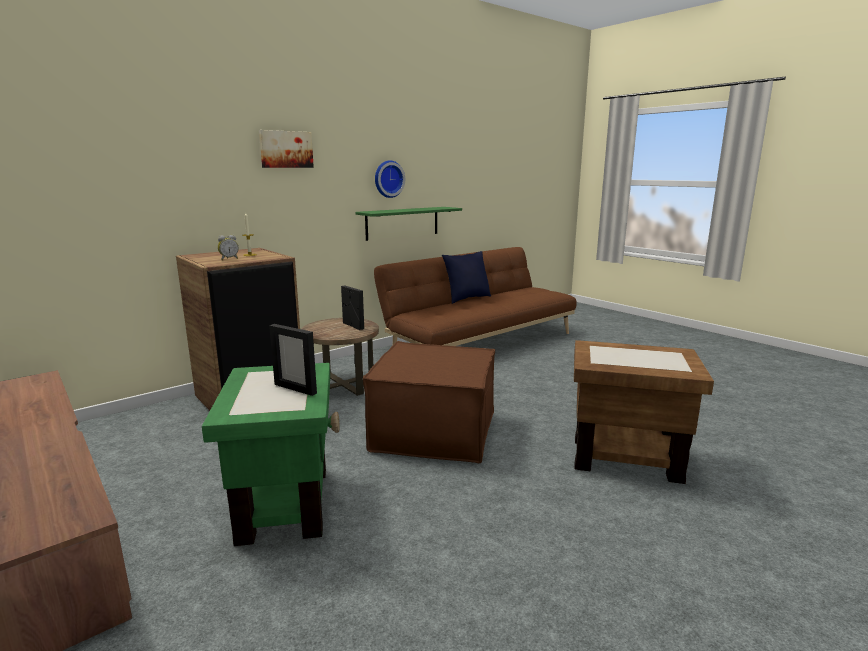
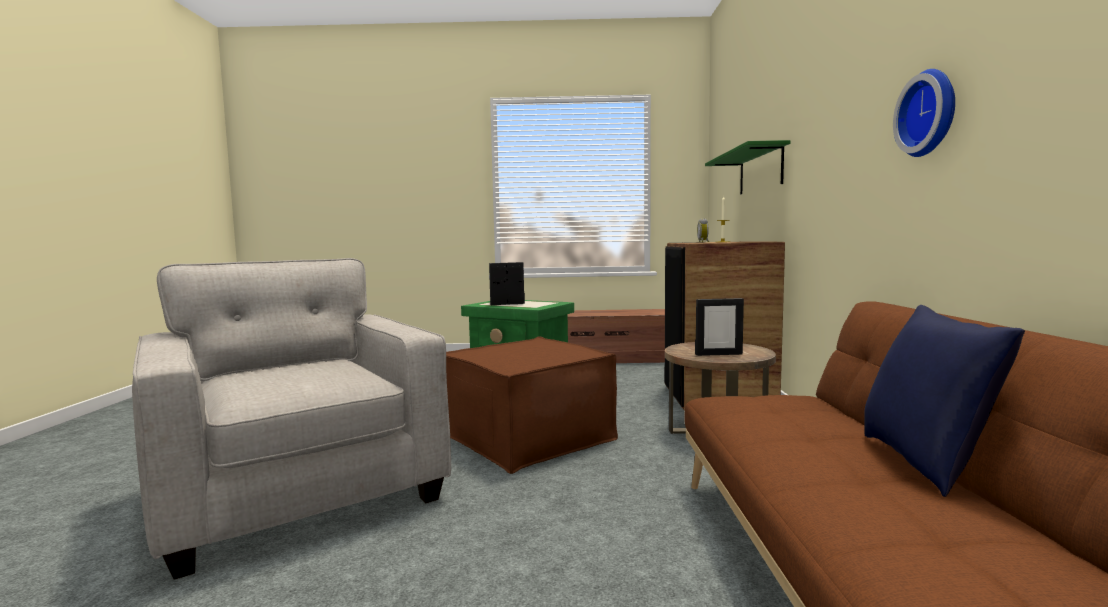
camera: 130 degrees right, 10 degrees down
picture [259,130,314,168] -> none
green shelf [355,207,462,241] -> green shelf moved to [705,140,790,194]
brown side table [574,340,714,484] -> grey armchair [132,258,451,580]

